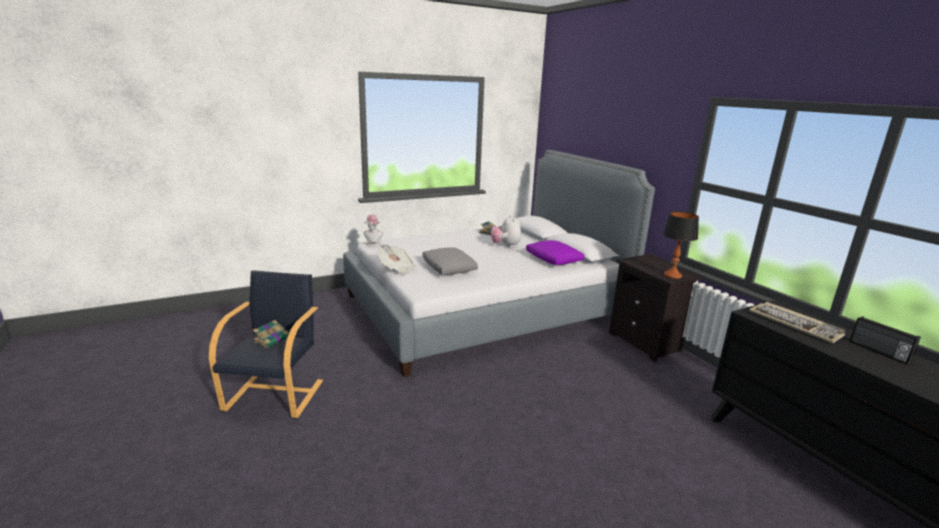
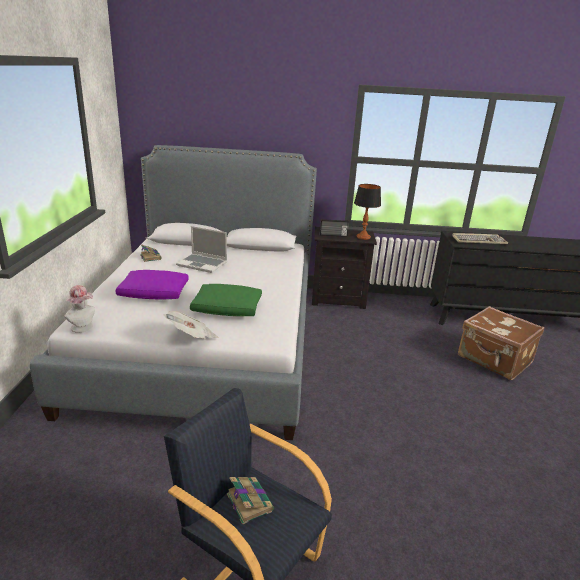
camera: 60 degrees left, 5 degrees up
grey pillow [423,247,478,275] -> green pillow [190,284,262,316]
plush toy [491,215,521,248] -> laptop [176,226,227,273]
purple pillow [526,240,585,265] -> purple pillow moved to [116,270,189,300]
radio [850,316,921,364] -> radio moved to [320,219,349,237]
none -> brown suitcase [458,306,544,380]

